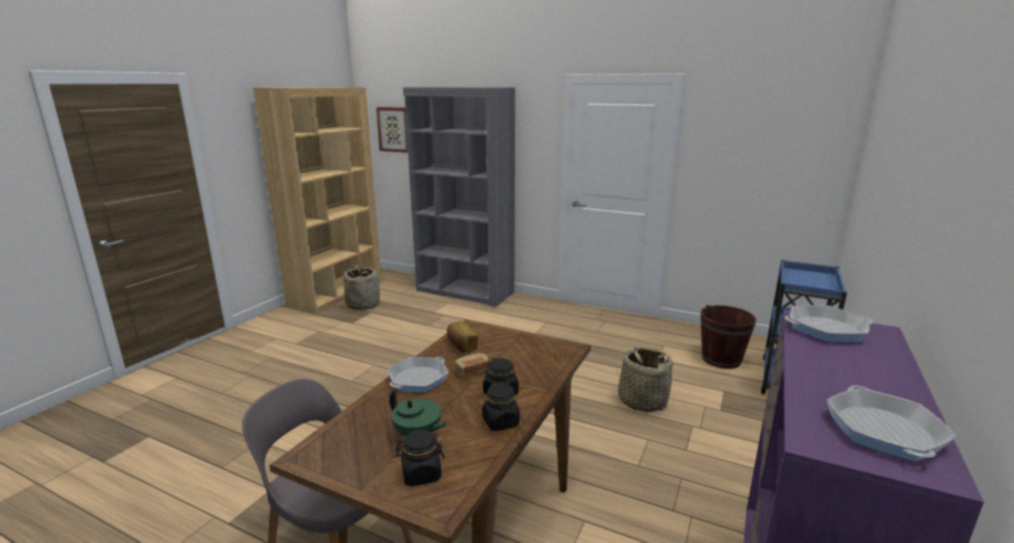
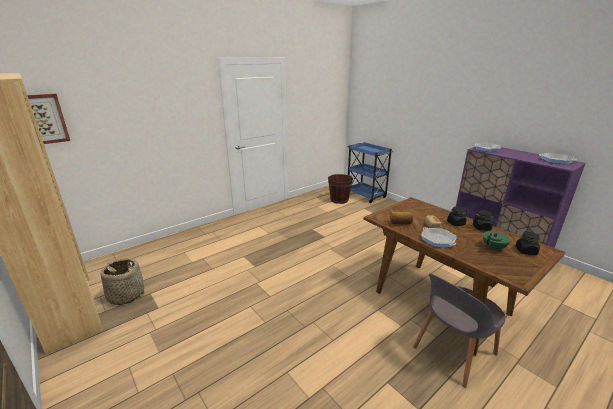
camera: 65 degrees left, 5 degrees up
grey bookcase [403,87,515,307] -> none
basket [618,347,672,412] -> none

